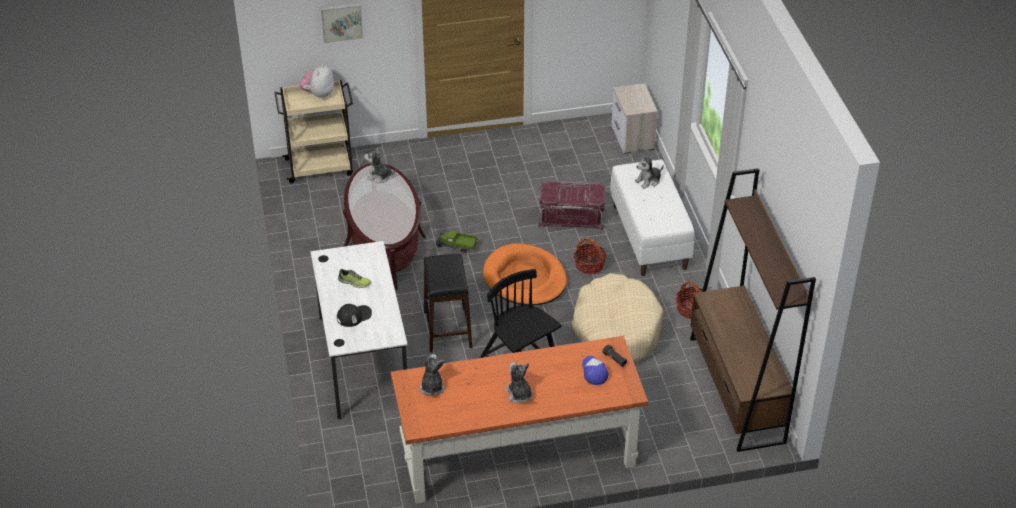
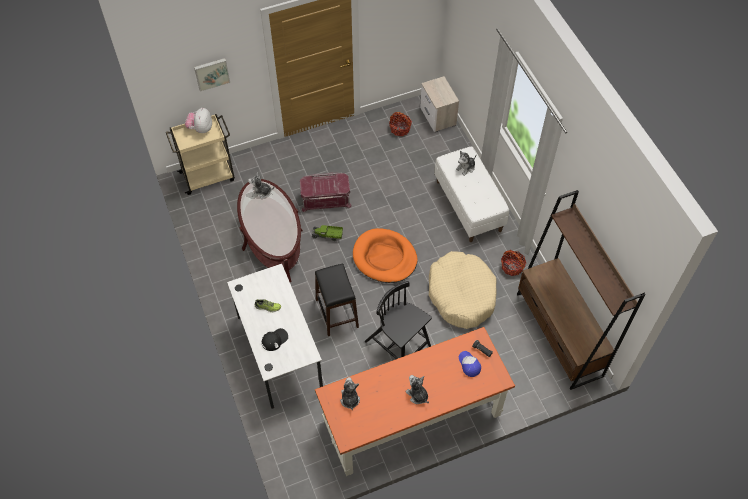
camera: 10 degrees left, 15 degrees up
red storage box [538,181,605,231] -> red storage box moved to [300,172,352,212]
basket [574,238,607,275] -> basket moved to [389,112,412,136]

